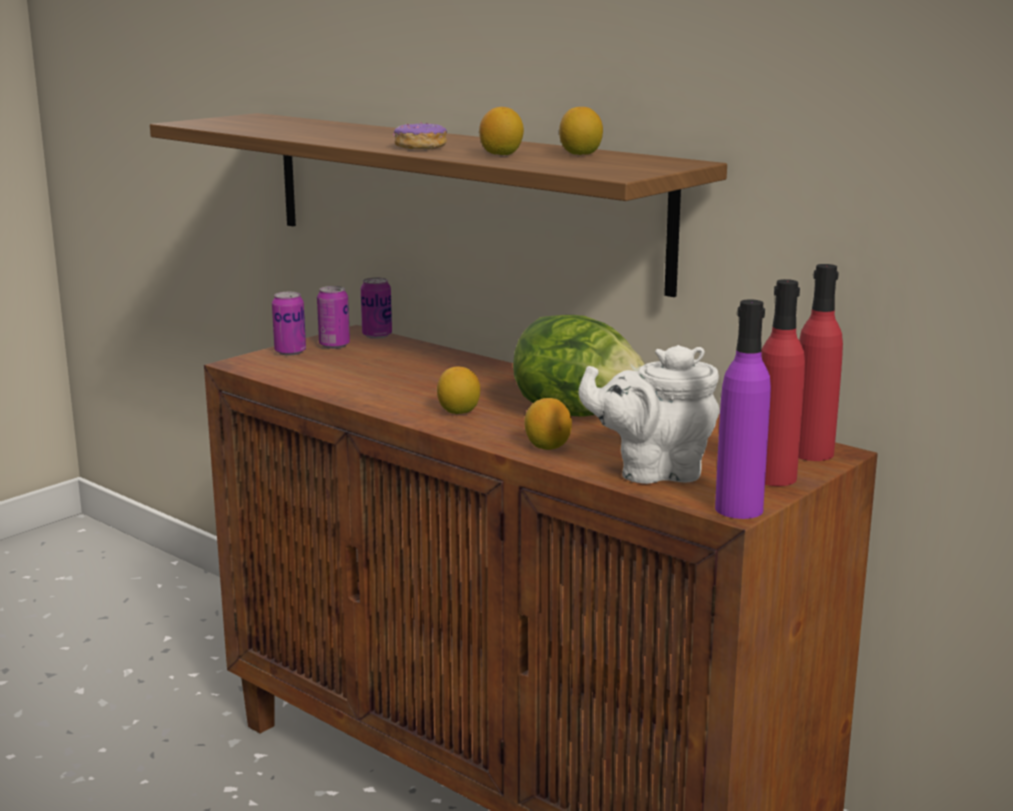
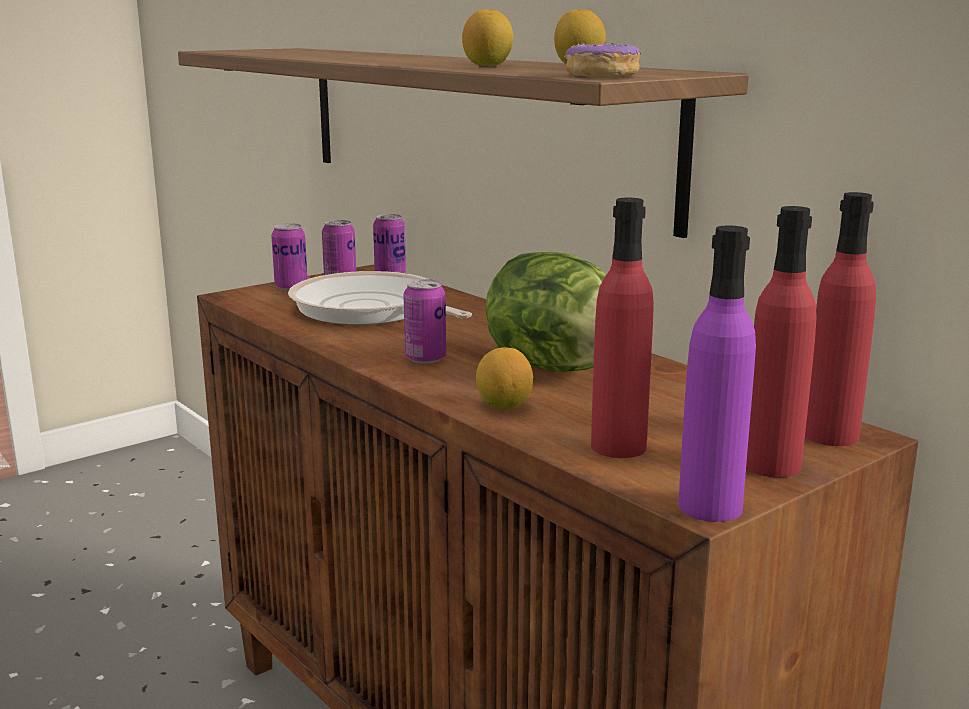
camera: 10 degrees right, 0 degrees up
donut [393,122,447,149] -> donut moved to [564,42,641,77]
lemon [437,366,480,414] -> can [404,279,446,364]
white teapot [578,345,719,484] -> red bottle [591,197,654,458]
none -> frying pan [288,271,472,325]

